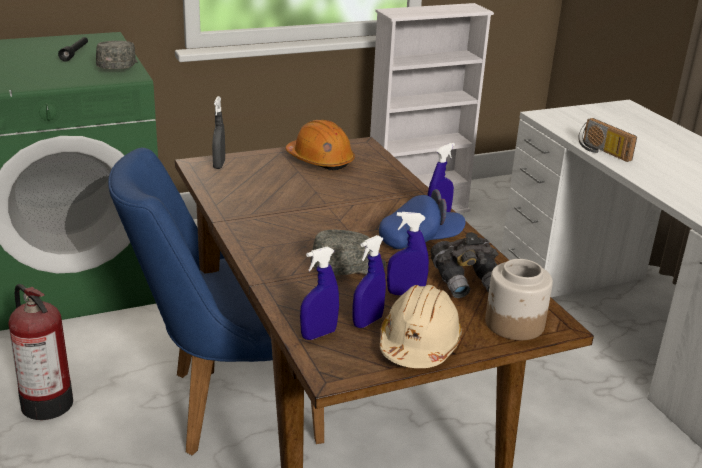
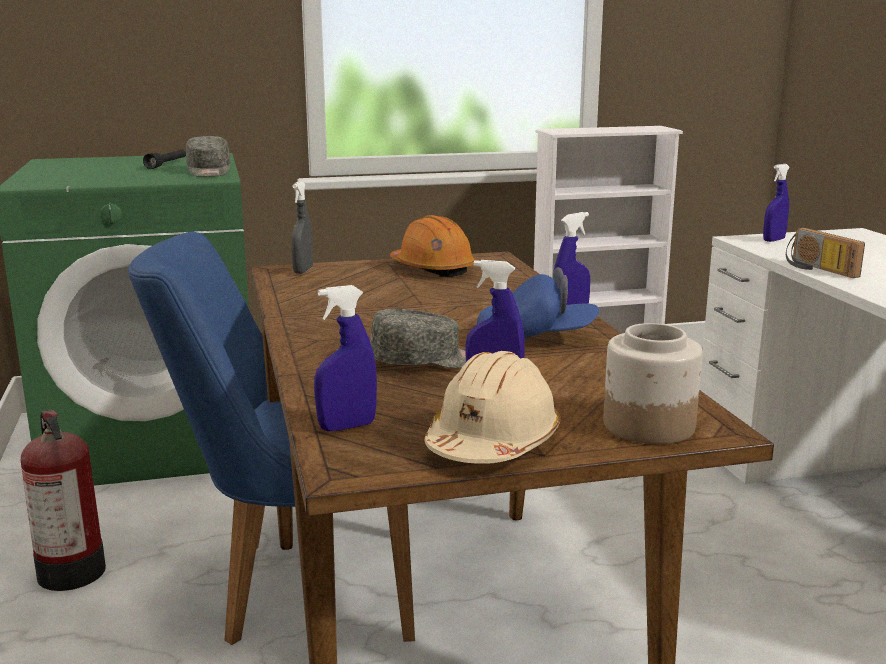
camera: 10 degrees right, 10 degrees down
grey cap [96,41,138,69] -> grey cap turned 150 degrees clockwise [186,136,230,177]
blue spray bottle [353,235,386,328] -> blue spray bottle moved to [763,164,790,242]
grey binoculars [431,232,499,298] -> none

